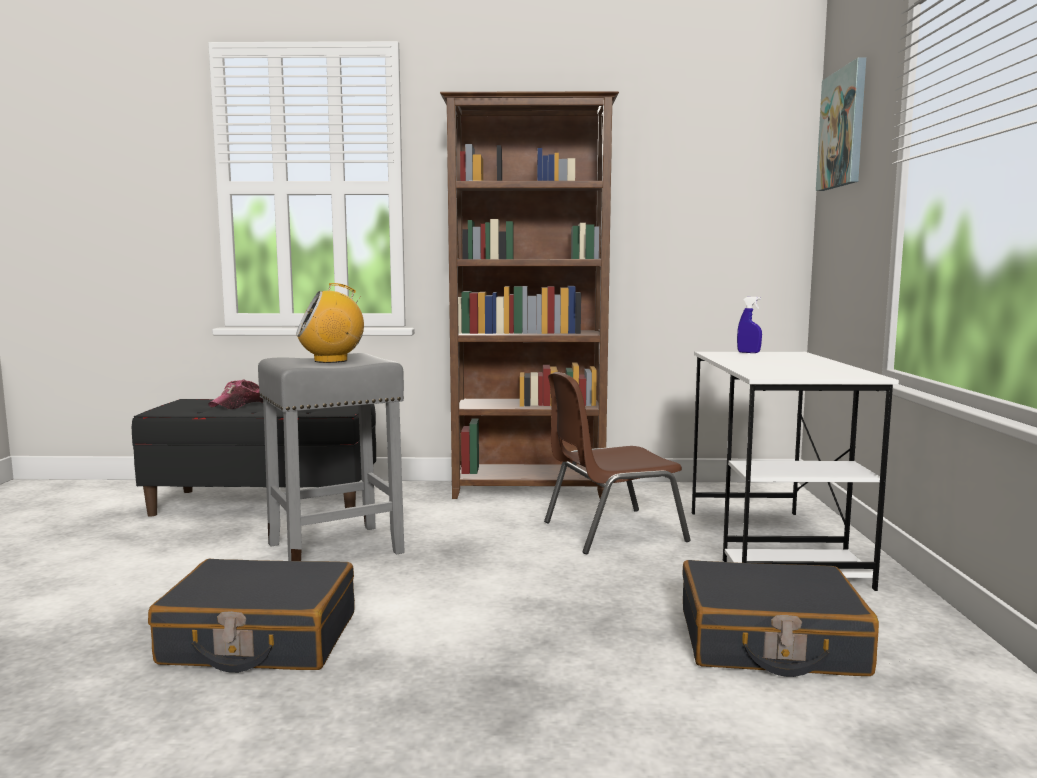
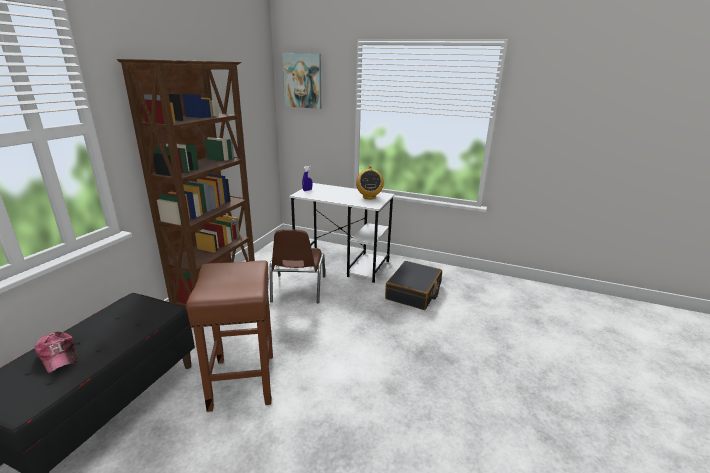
camera: 70 degrees left, 15 degrees up
black suitcase [148,559,355,673] -> none
grey stool [258,353,405,561] -> brown stool [186,260,273,412]
radio [296,283,364,363] -> radio moved to [356,165,384,199]

